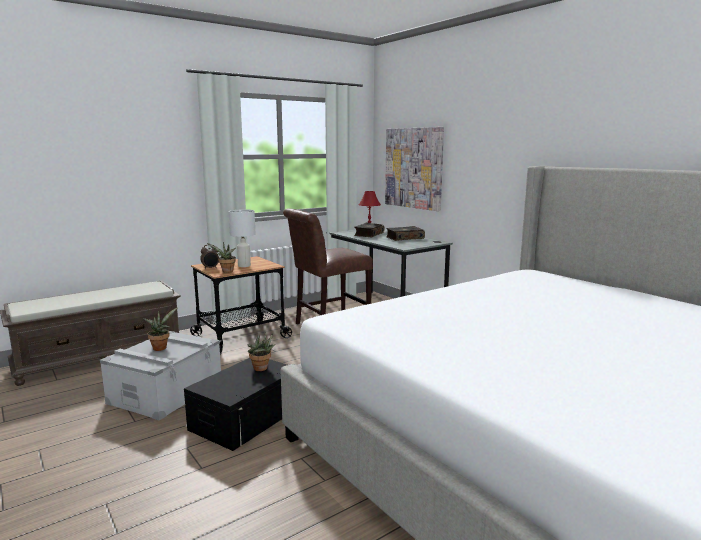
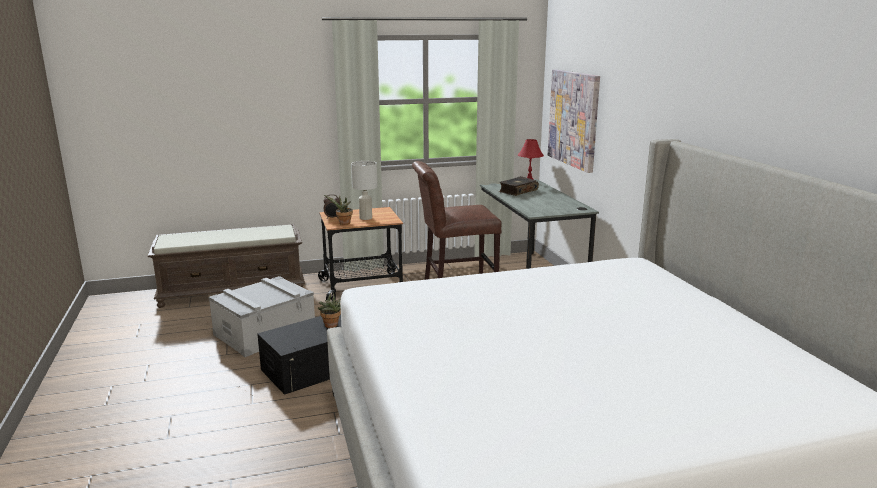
camera: 20 degrees right, 5 degrees up
potted plant [143,307,178,351] -> none
book [386,226,425,241] -> none

